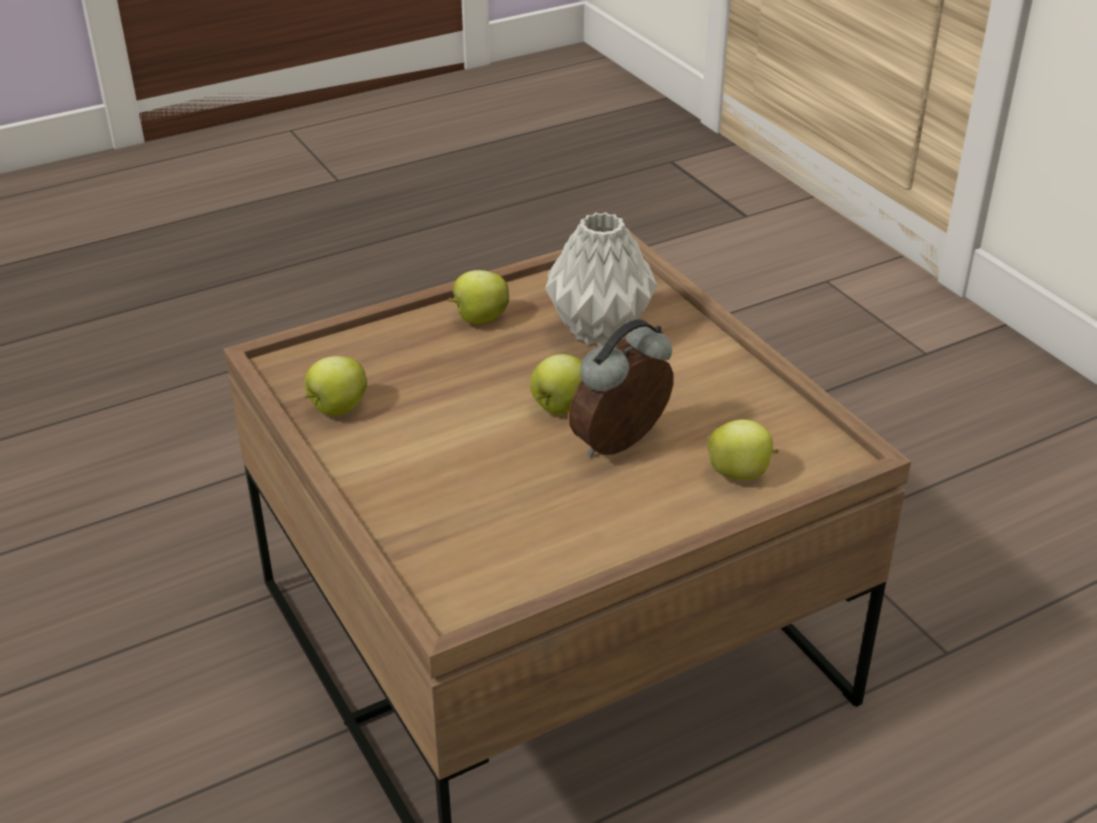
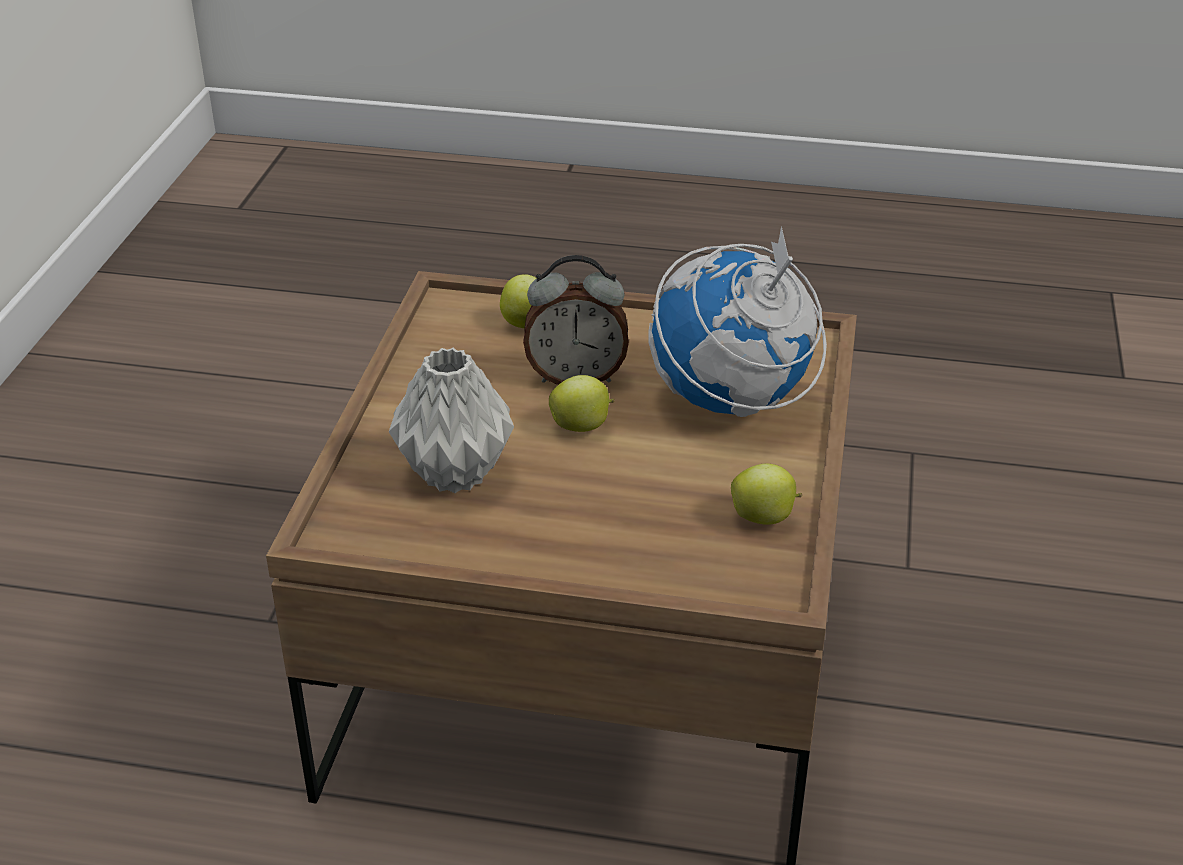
camera: 140 degrees left, 0 degrees up
apple [448,270,509,324] -> none
none -> globe [648,226,827,417]

